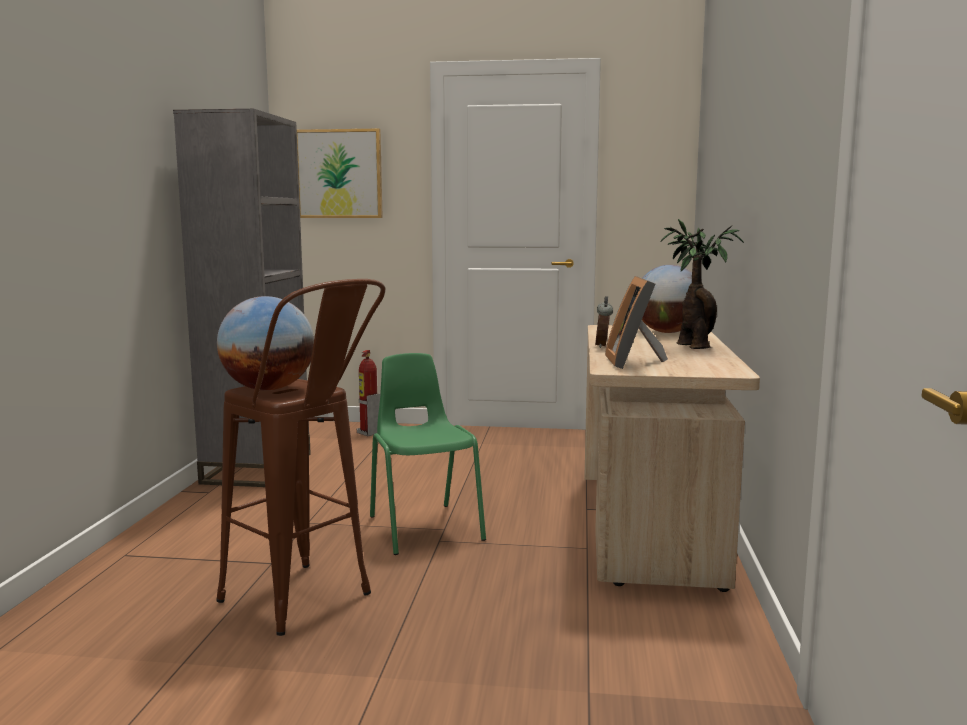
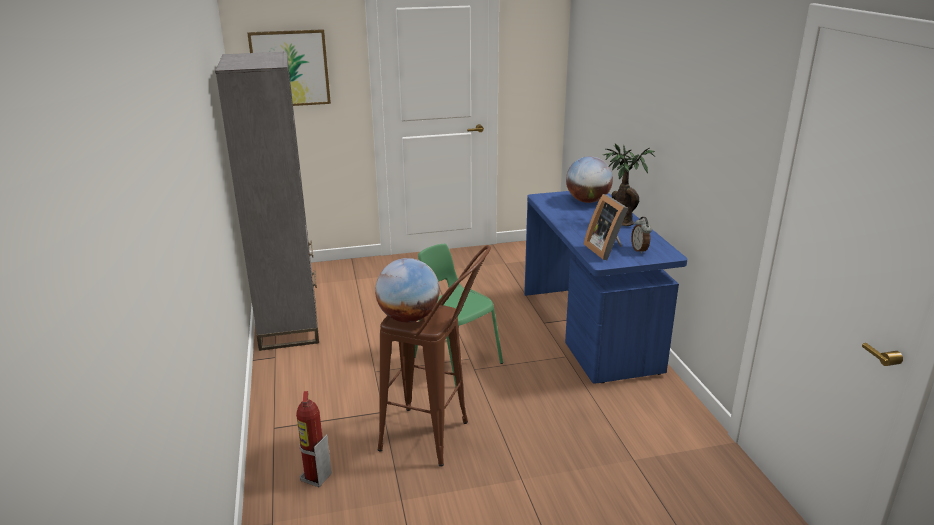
camera: 20 degrees left, 15 degrees up
fire extinguisher [356,350,380,436] -> fire extinguisher moved to [296,391,332,487]
beige desk [584,325,760,592] -> blue desk [524,191,687,384]
alarm clock [595,296,613,348] -> alarm clock moved to [631,217,652,254]

